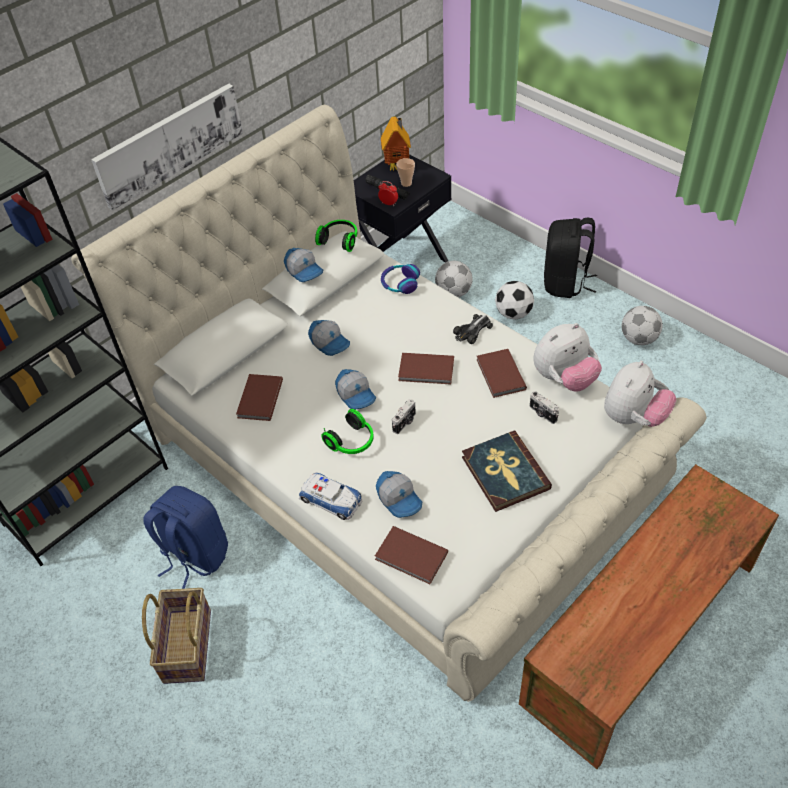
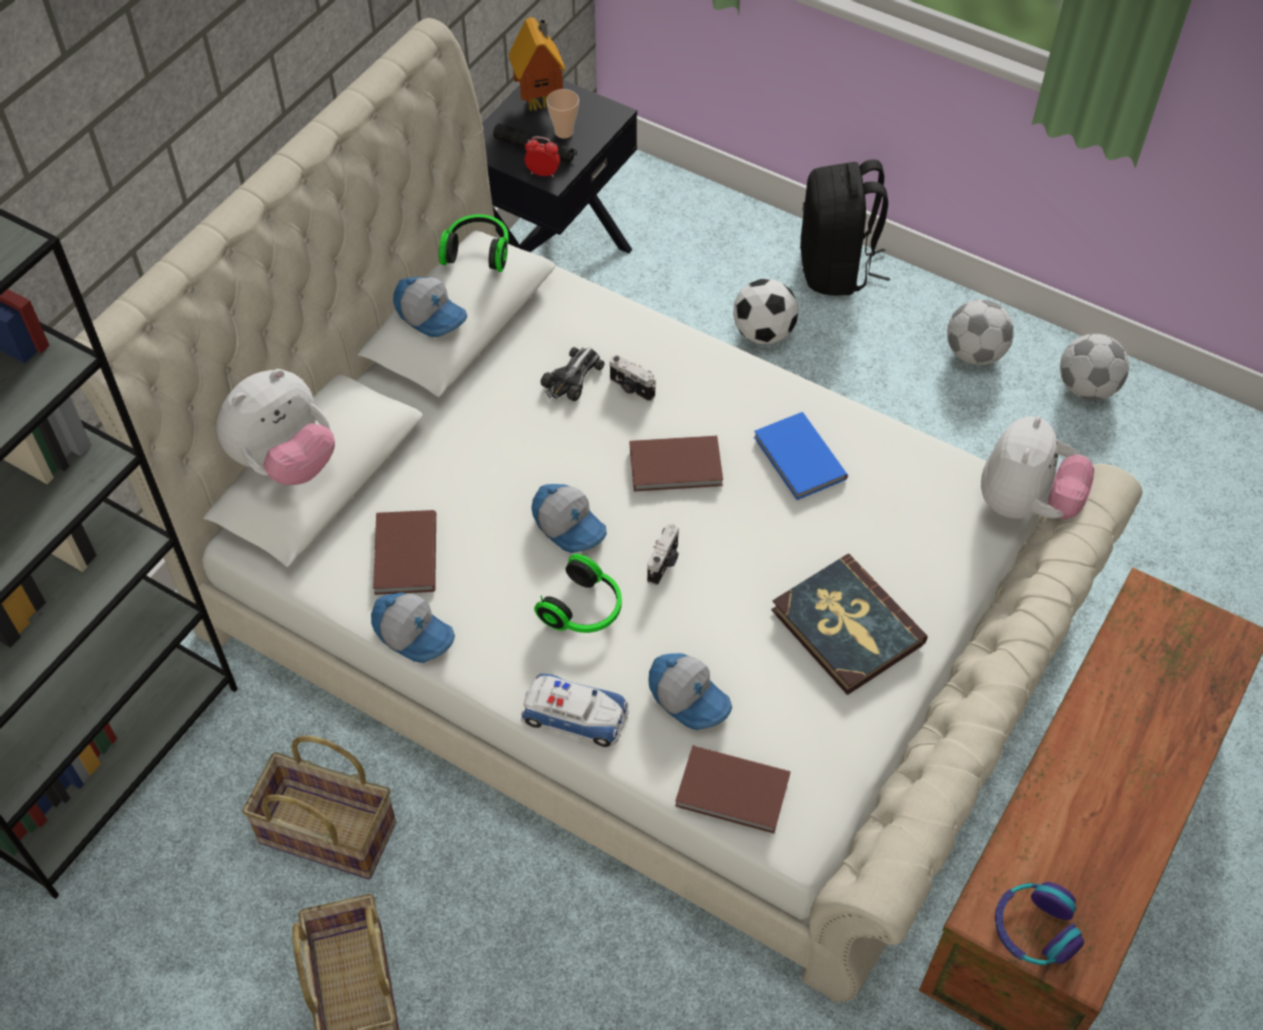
camera: 15 degrees left, 5 degrees up
picture [91,84,243,211] -> none
blue backpack [143,486,228,589] -> basket [242,736,396,879]
cap [308,320,350,356] -> cap moved to [371,593,455,663]
headphones [381,264,420,294] -> headphones moved to [995,882,1084,965]
football [435,261,473,298] -> football moved to [1060,334,1129,400]
toy car [453,314,493,344] -> toy car moved to [541,347,604,401]
brown book [477,349,527,398] -> blue book [754,412,848,500]
camera [530,391,559,424] -> camera moved to [610,355,656,402]
plush toy [533,323,602,392] -> plush toy moved to [216,369,335,485]

